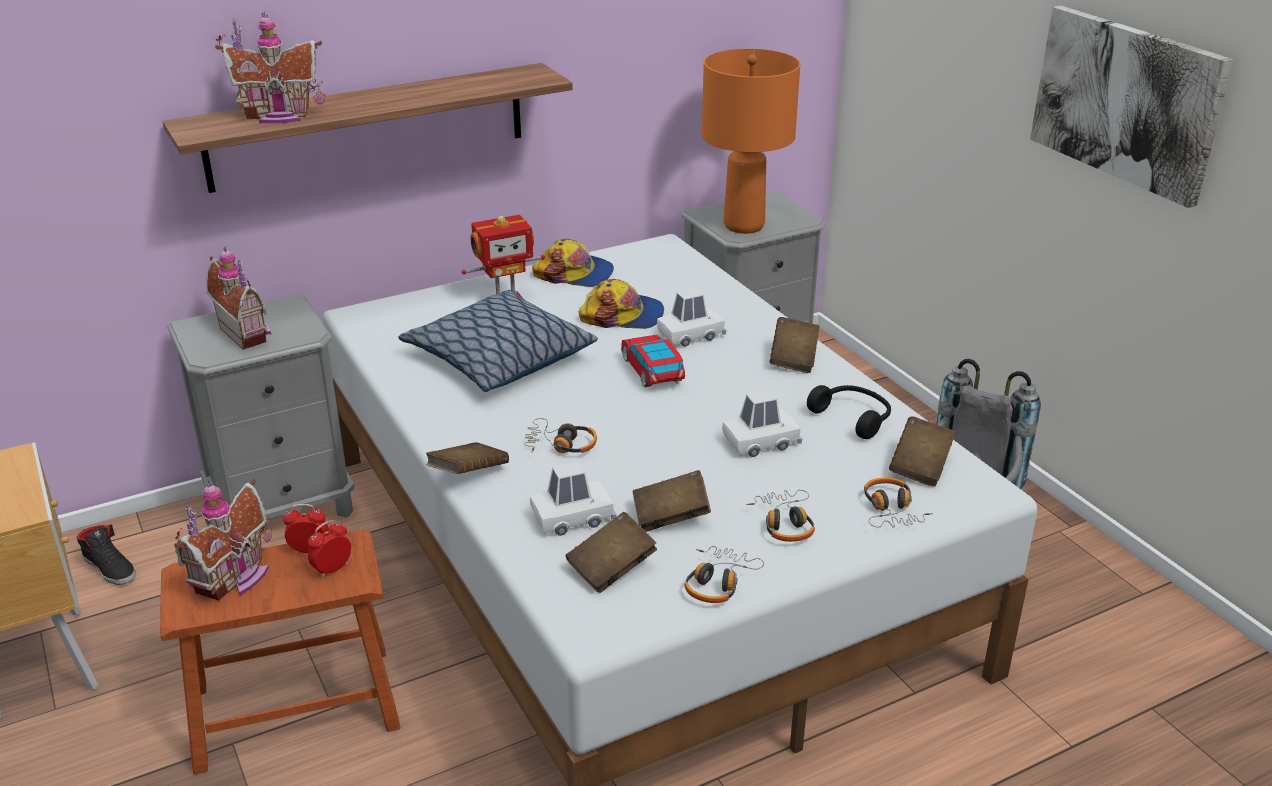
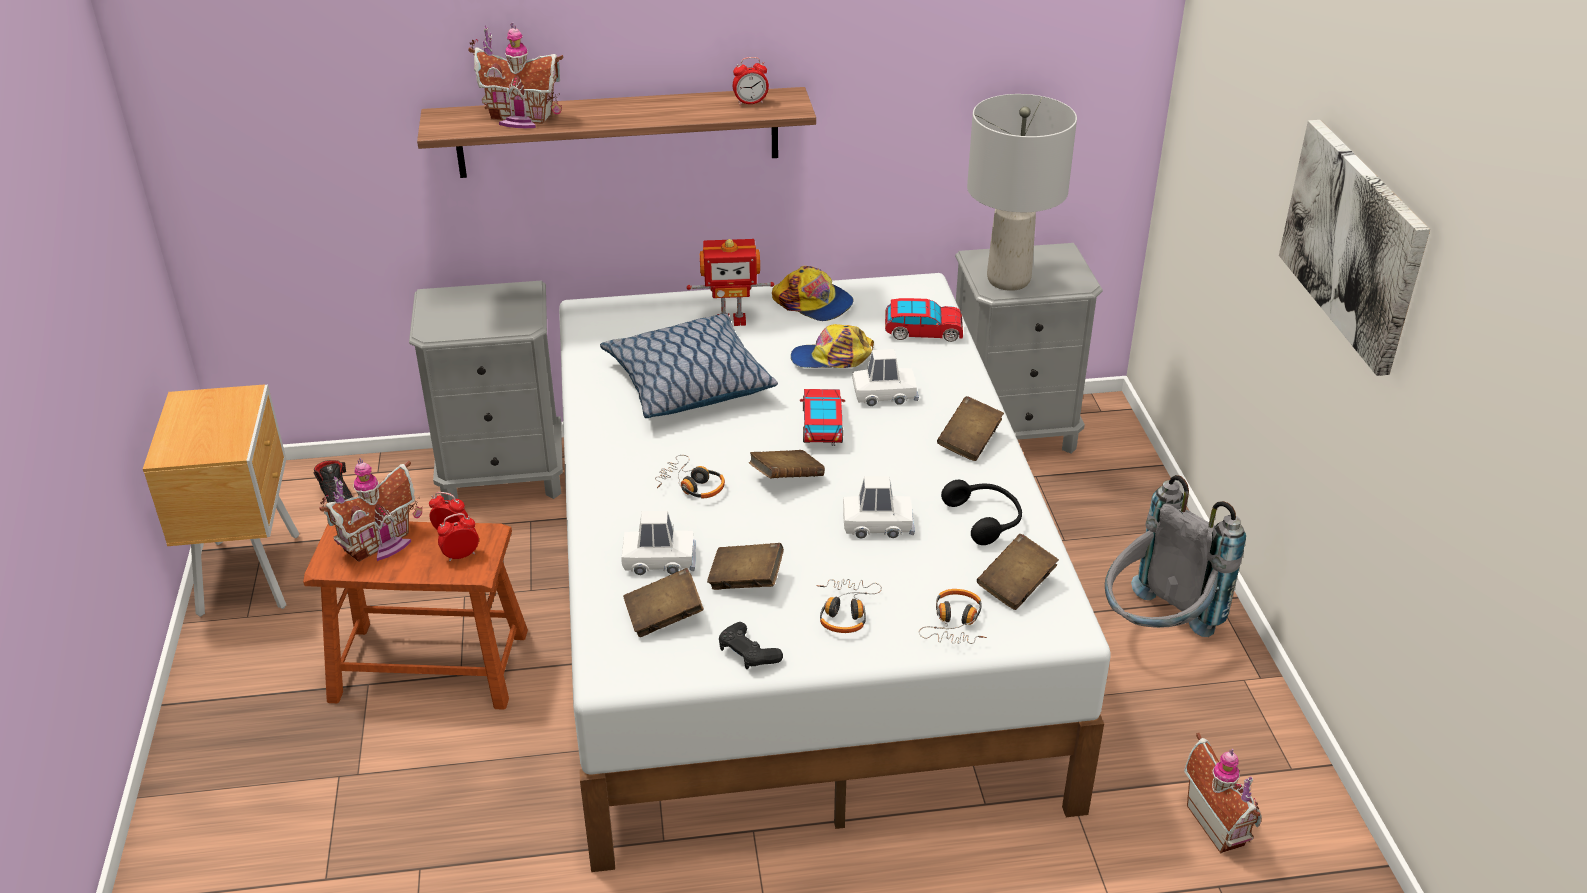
camera: 20 degrees right, 5 degrees up
toy house [206,246,271,350] -> toy house moved to [1184,733,1262,854]
brown book [426,442,509,474] -> brown book moved to [749,450,825,478]
cap [578,279,664,329] -> cap turned 150 degrees clockwise [791,324,874,368]
headphones [684,546,764,603] -> black game controller [719,622,783,669]
orange table lamp [702,49,800,234] -> grey table lamp [967,94,1077,291]
none -> alarm clock [733,57,769,105]
none -> toy car [885,298,963,342]

